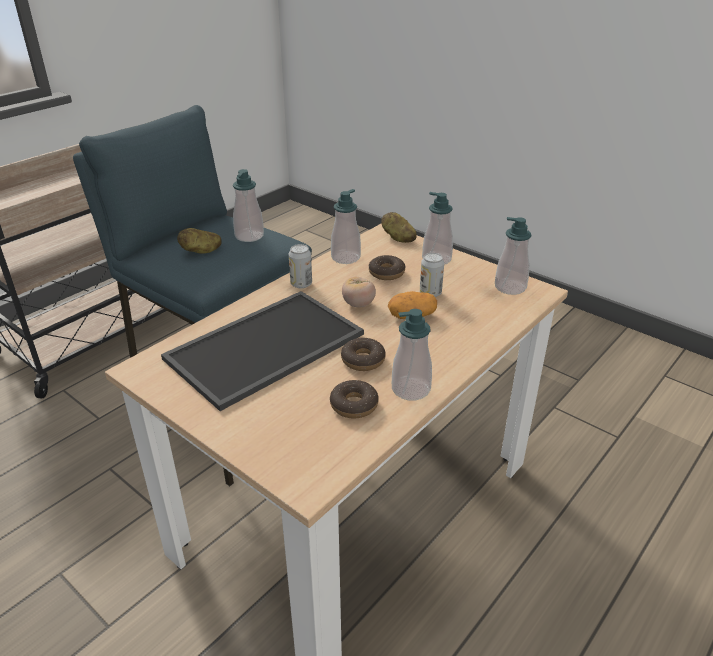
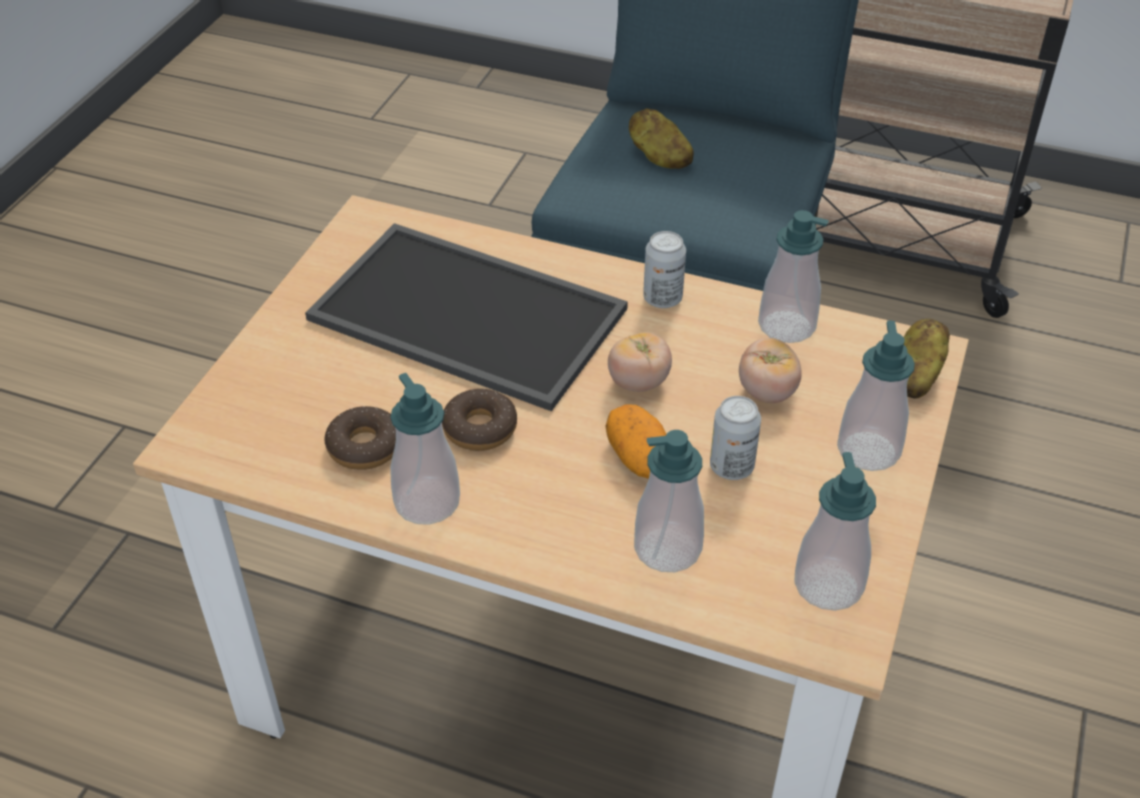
camera: 70 degrees right, 10 degrees up
soap dispenser [233,169,264,242] -> soap dispenser moved to [634,430,704,572]
donut [369,255,405,280] -> tomato [739,338,802,403]

